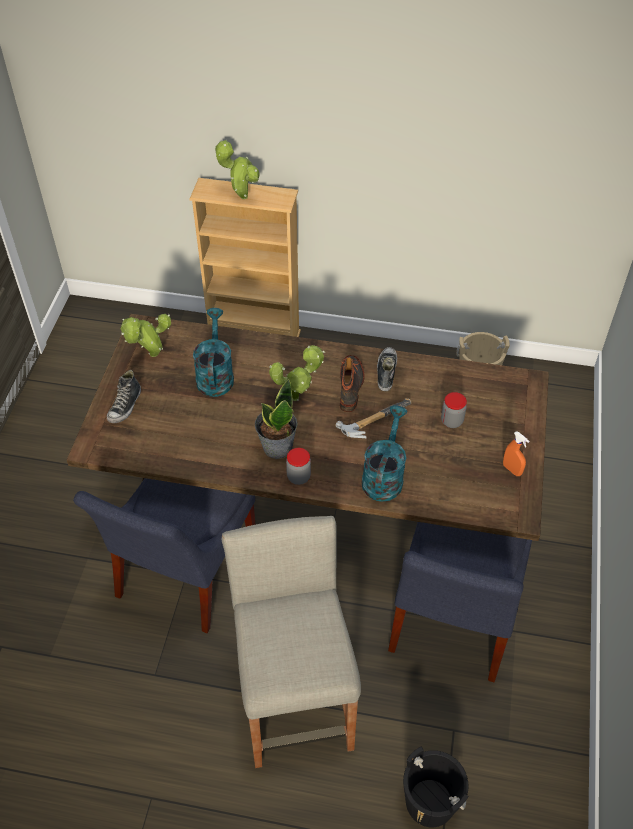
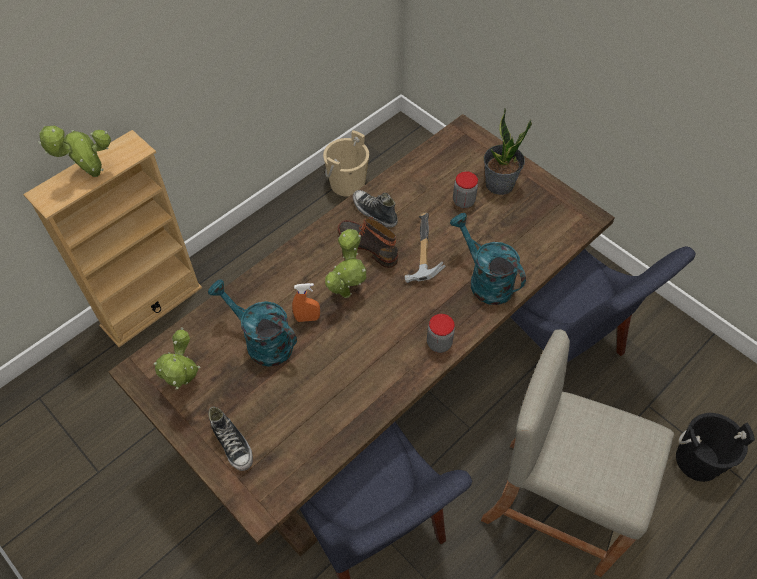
camera: 55 degrees left, 5 degrees up
potted plant [255,379,298,459] -> potted plant moved to [484,108,532,195]
orange spray bottle [503,431,529,476] -> orange spray bottle moved to [292,283,320,322]

